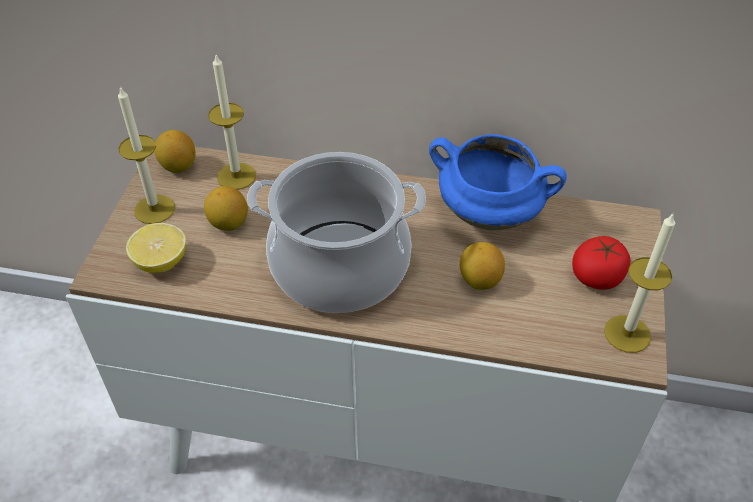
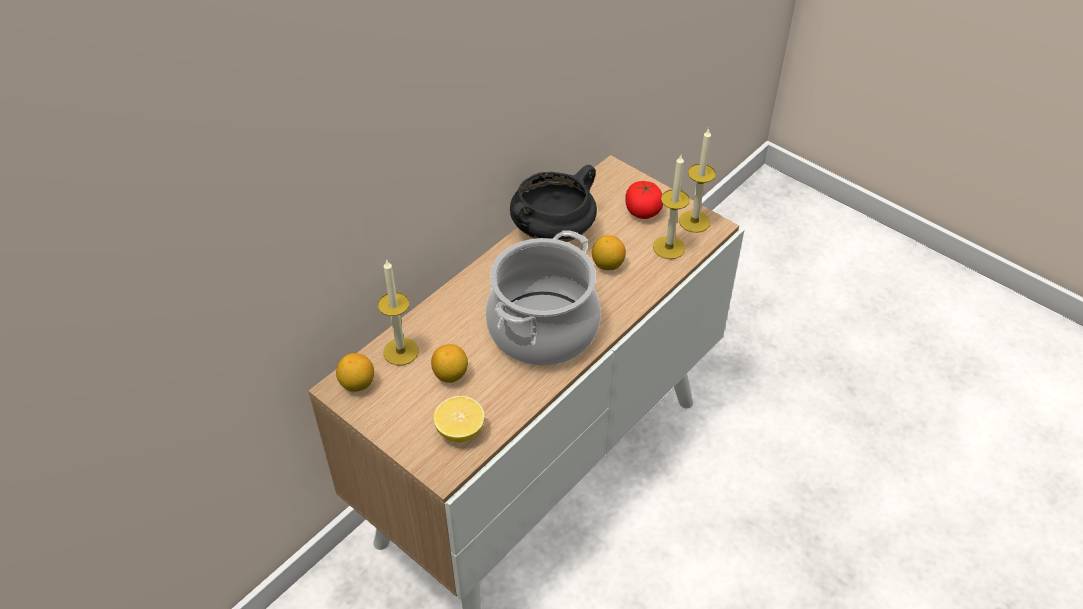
camera: 60 degrees left, 0 degrees up
candle [118,86,175,224] -> candle moved to [653,155,690,259]
blue cooking pot [429,134,567,230] -> black cooking pot [510,165,597,242]

